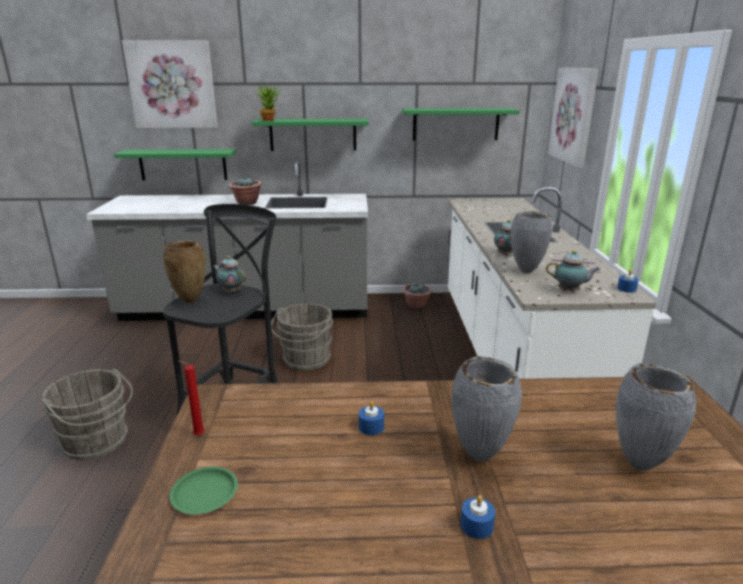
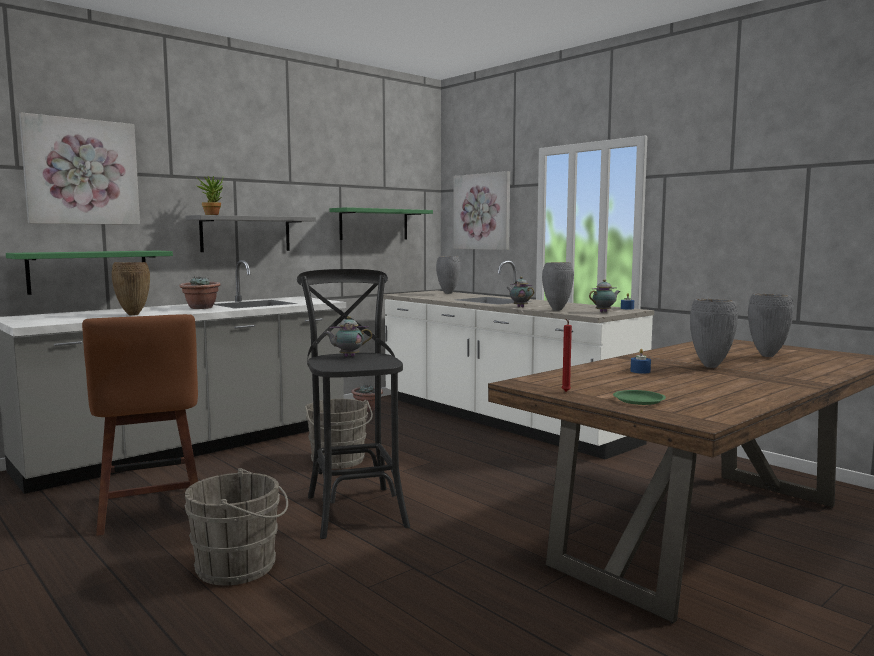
camera: 40 degrees left, 15 degrees down
brown vase [163,240,206,303] -> brown vase moved to [112,262,150,316]
green shelf [252,119,368,151] -> grey shelf [185,215,316,252]
blue candle [461,495,495,539] -> none
none -> brown stool [82,314,198,536]
none -> grey vase [436,256,461,294]

